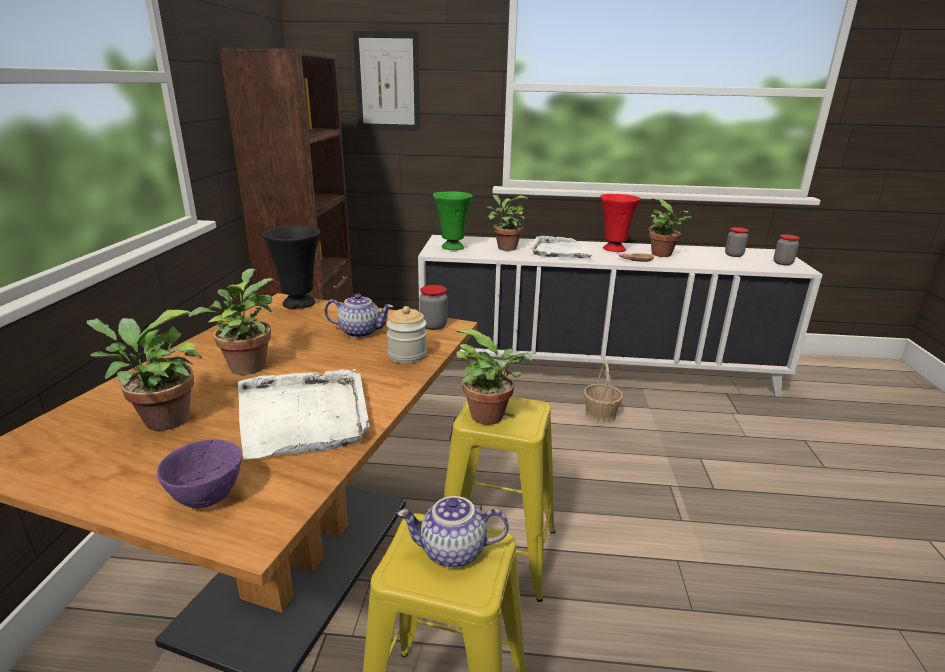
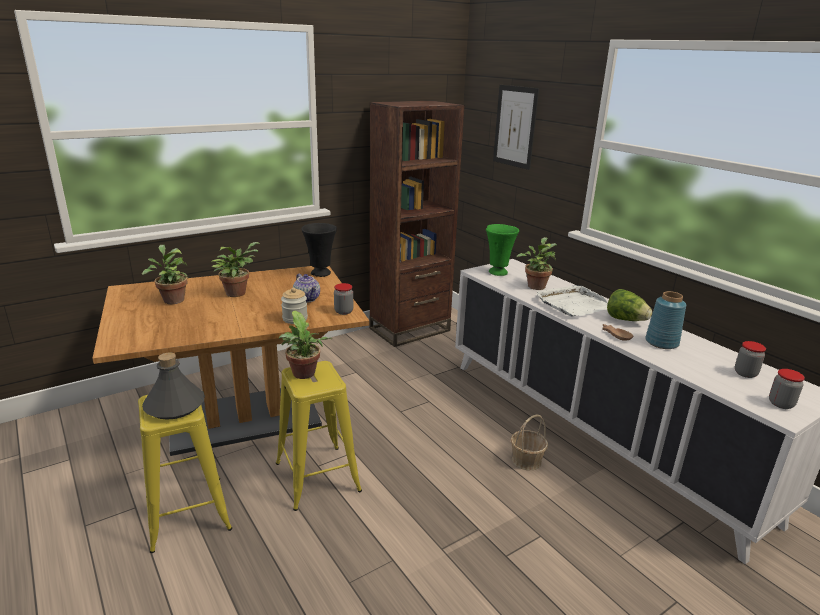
camera: 50 degrees right, 0 degrees up
purple bowl [157,439,242,508] -> none
white tray [238,369,370,459] -> none
teapot [397,496,509,568] -> grey bottle [142,353,205,420]
red vase [600,194,641,252] -> lettuce [607,289,652,321]
potted plant [647,198,692,257] -> blue vase [645,291,686,349]

